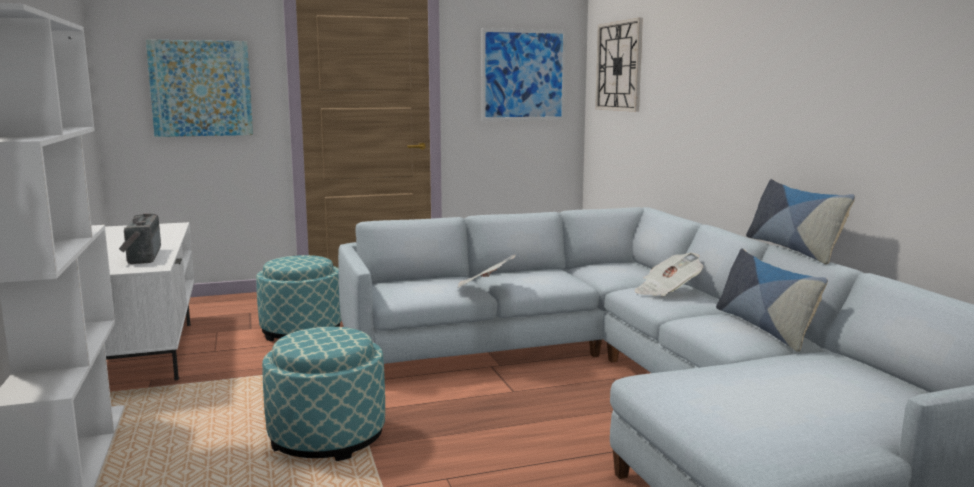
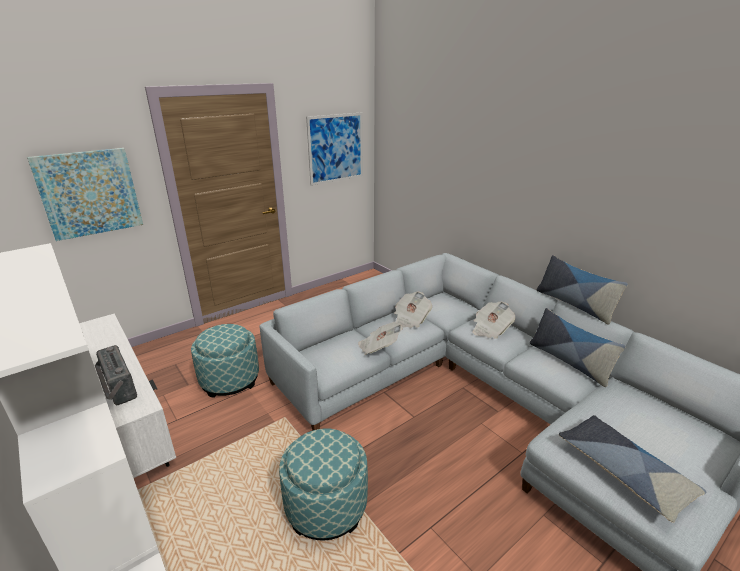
camera: 20 degrees left, 15 degrees up
wall clock [595,18,643,112] -> none
none -> newspaper [394,292,432,328]
none -> pillow [559,415,707,523]

